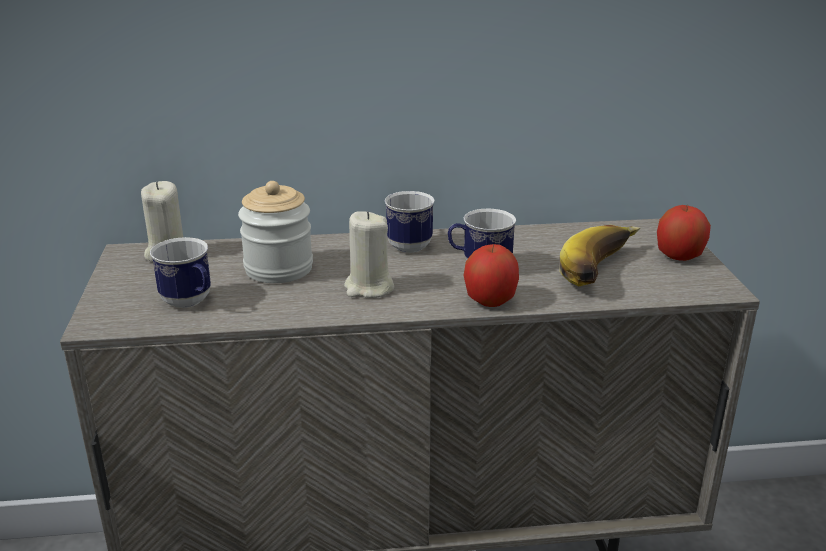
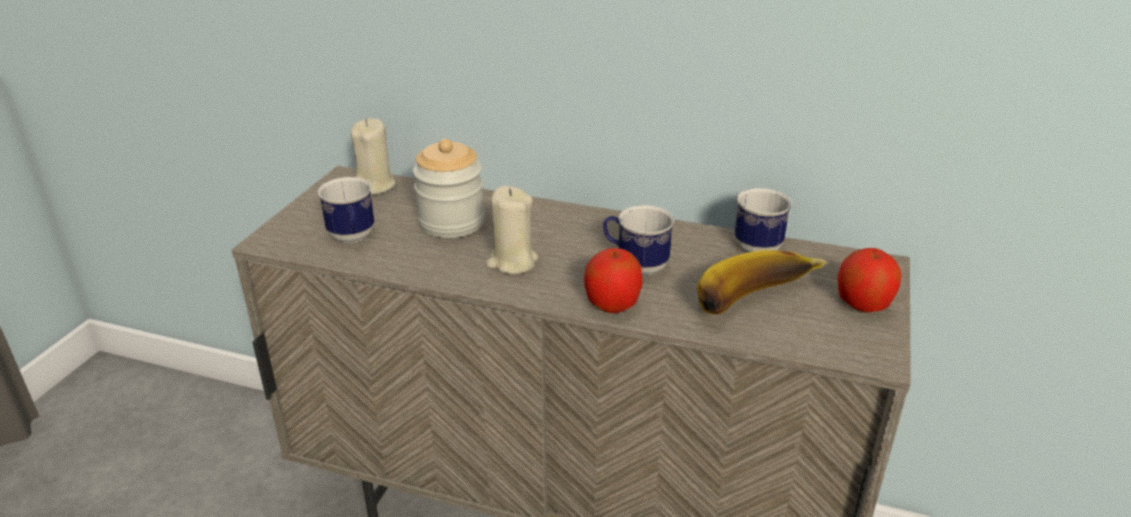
camera: 25 degrees right, 5 degrees up
mug [384,191,435,253] -> mug moved to [735,188,792,253]

